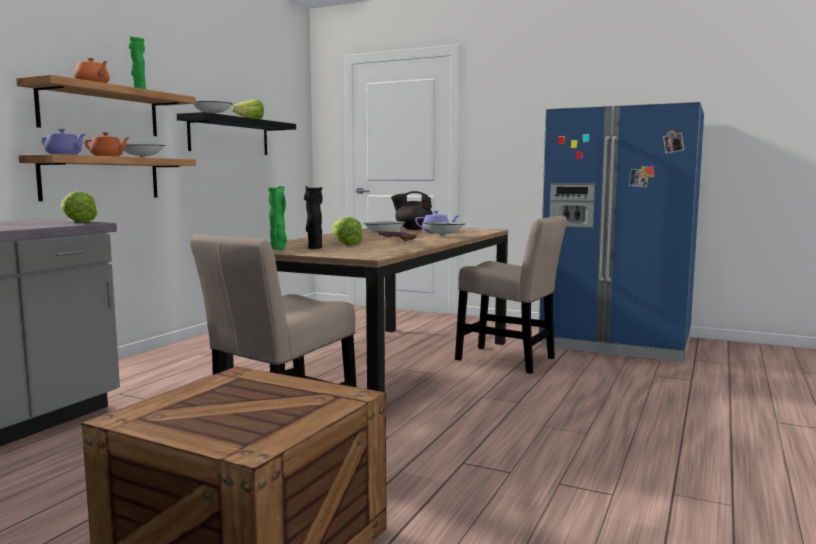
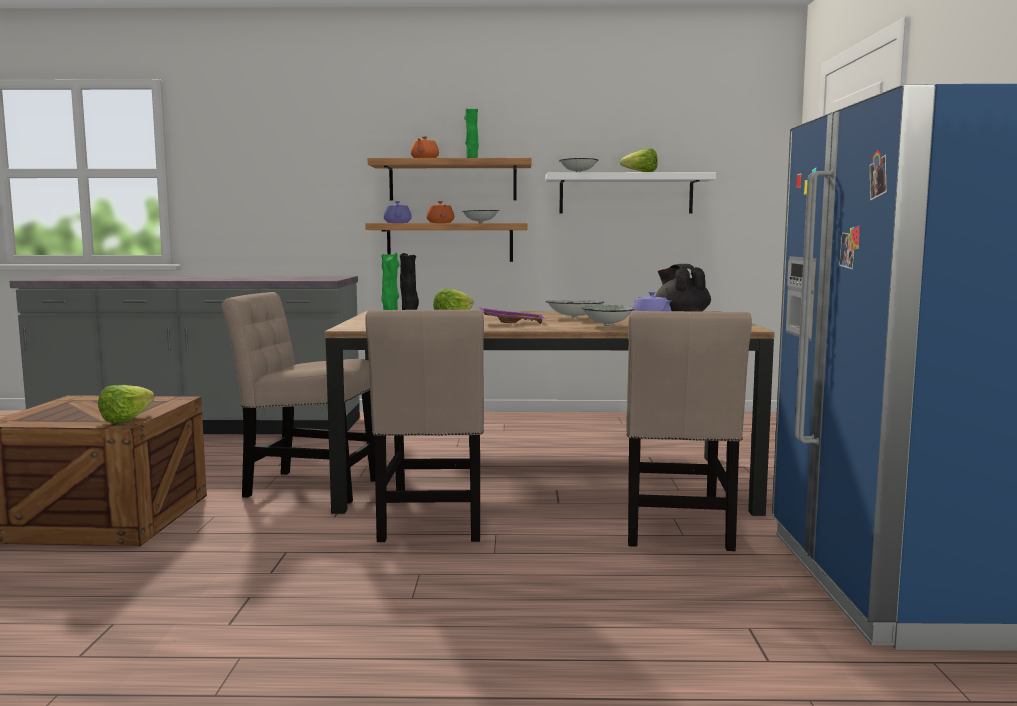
camera: 65 degrees right, 0 degrees up
lettuce [61,191,97,223] -> lettuce moved to [98,385,154,424]
black shelf [177,112,296,155] -> white shelf [546,172,716,213]
none -> beige chair [365,309,484,542]

